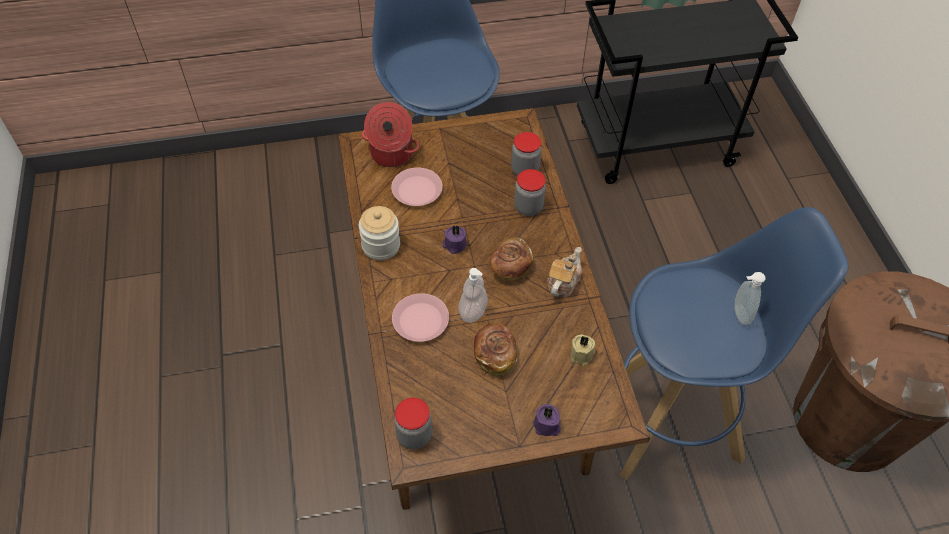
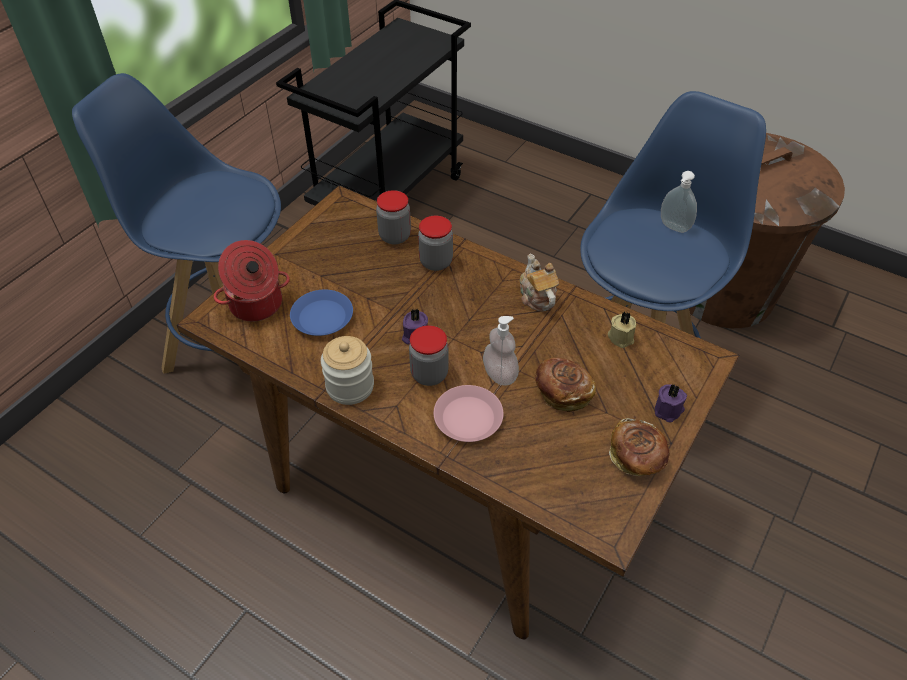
camera: 45 degrees left, 5 degrees down
pink plate [391,168,443,206] -> blue plate [290,290,353,336]
jar [394,398,432,450] -> jar moved to [409,325,449,386]
bread [490,238,533,280] -> bread moved to [609,418,669,476]

